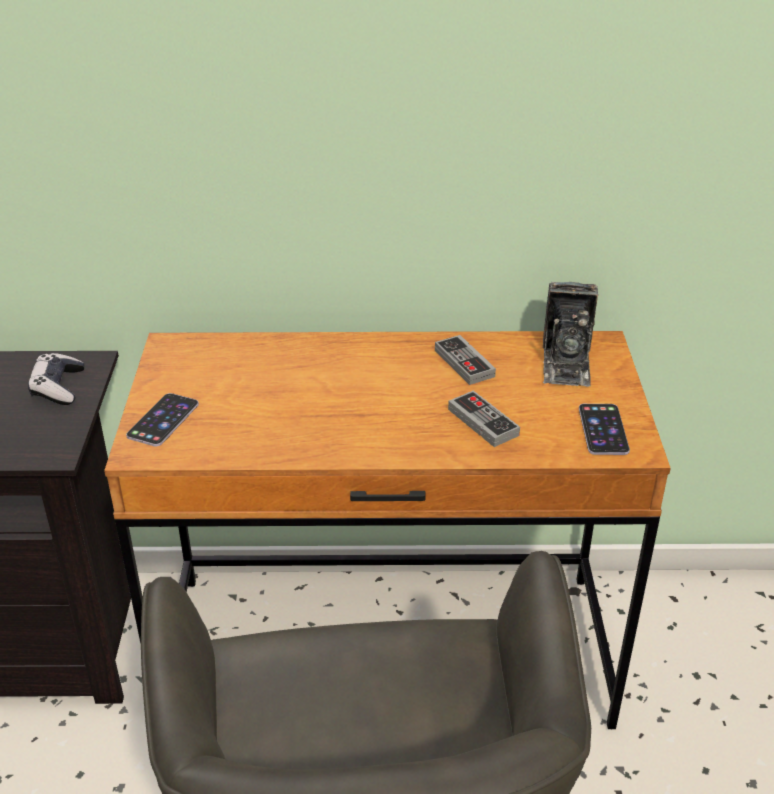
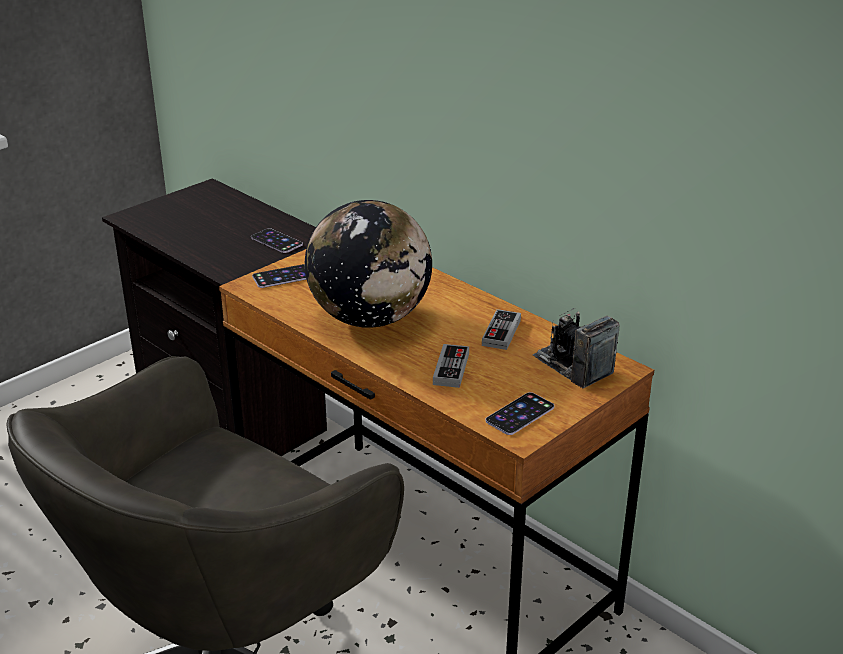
camera: 45 degrees right, 5 degrees down
game controller [28,353,84,405] -> phone [251,228,303,253]
camera [543,282,598,387] -> camera turned 90 degrees clockwise [533,308,620,388]
none -> globe [305,200,432,328]

